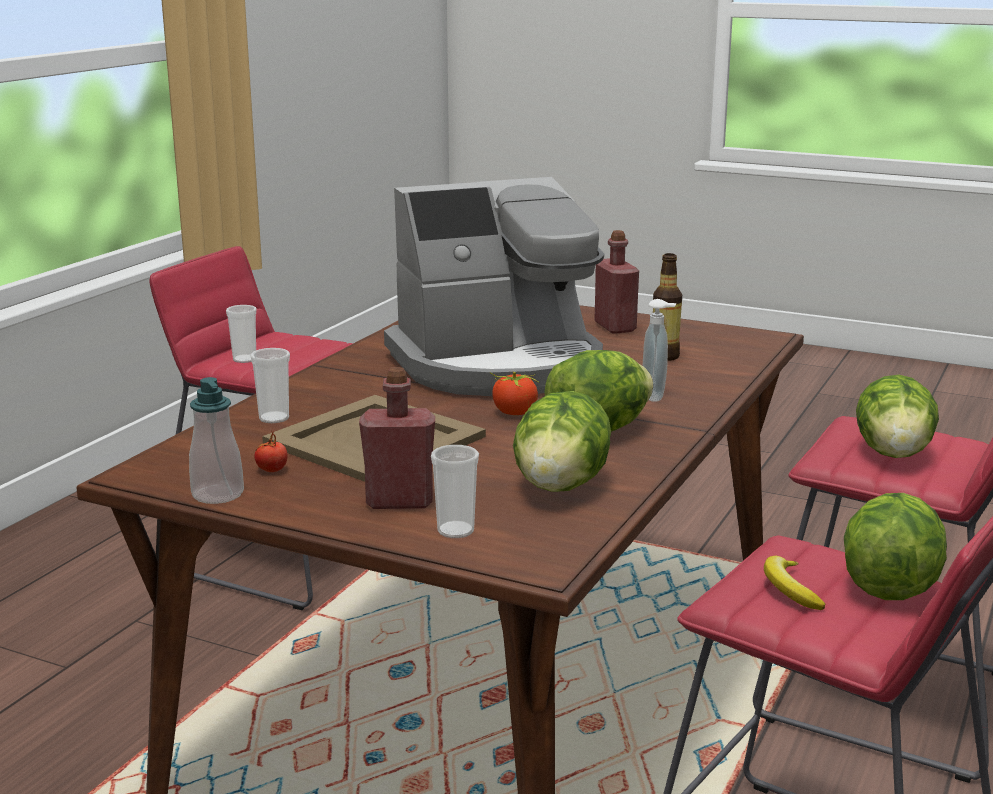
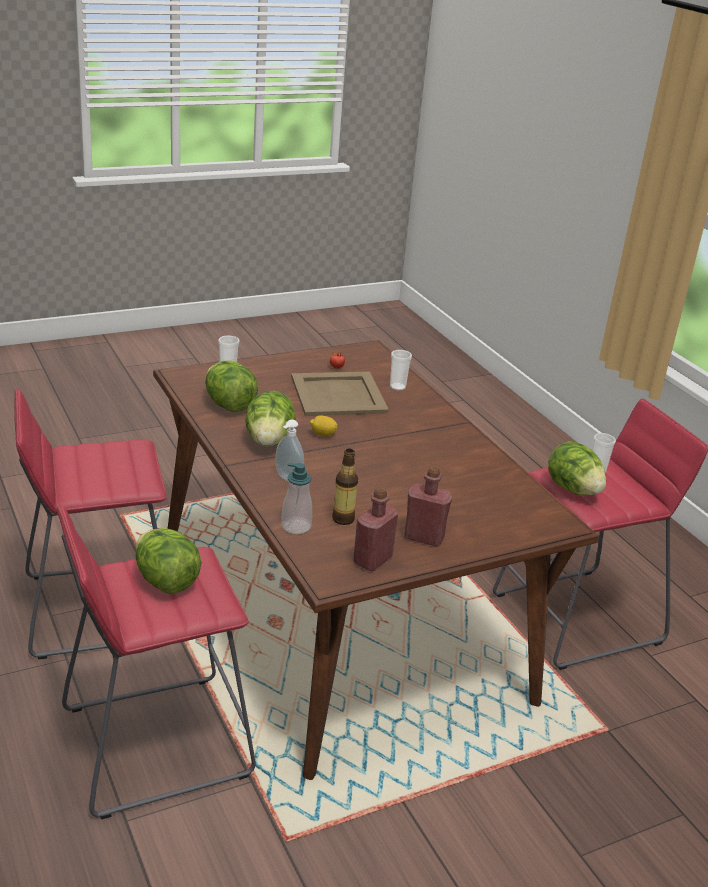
camera: 125 degrees right, 10 degrees up
soap dispenser [189,377,244,504] -> soap dispenser moved to [281,463,312,534]
red bottle [359,367,435,509] -> red bottle moved to [353,487,398,571]
coffee machine [384,177,604,396] -> none
tomato [490,372,539,415] -> lemon [310,415,338,437]
banana [764,556,825,610] -> none
lettuce [844,493,947,600] -> lettuce moved to [548,441,606,495]

